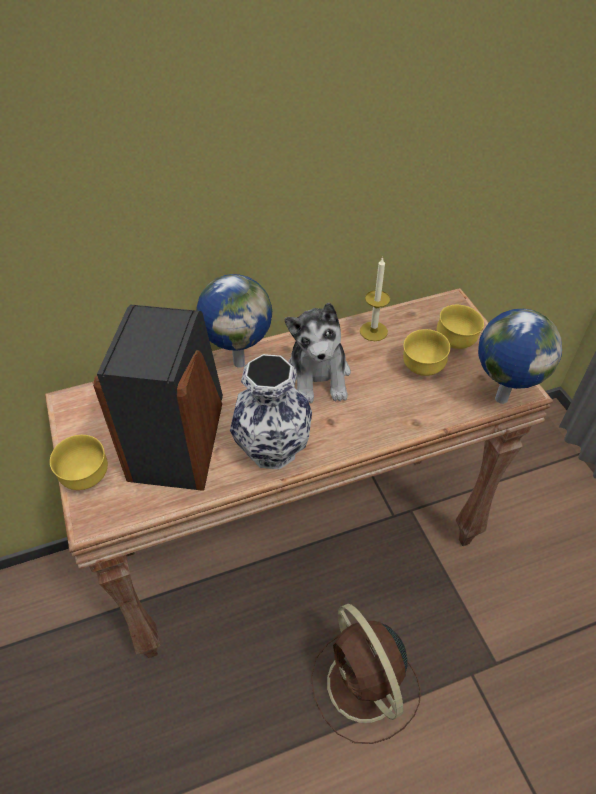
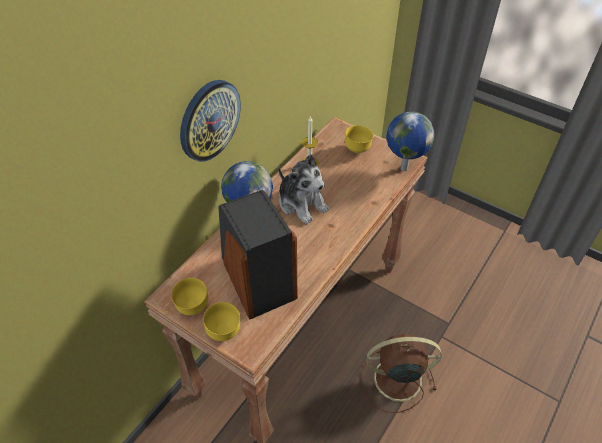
camera: 35 degrees left, 0 degrees up
vase [230,354,312,469] -> none
brown fan [311,604,421,744] -> brown fan turned 150 degrees clockwise [362,334,442,413]
yellow bowl [403,329,450,376] -> yellow bowl moved to [171,278,208,315]
none -> wall clock [180,80,241,162]

